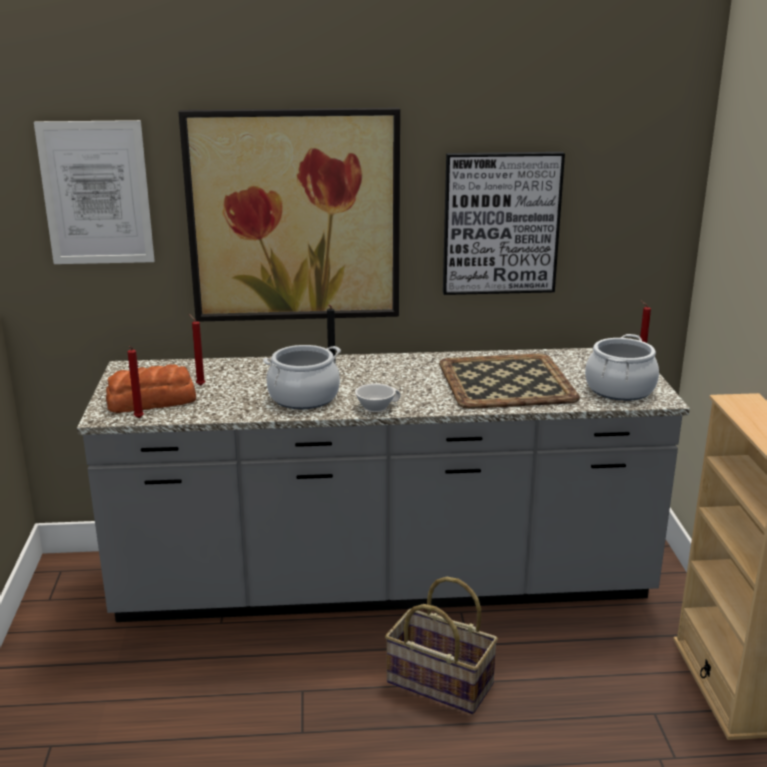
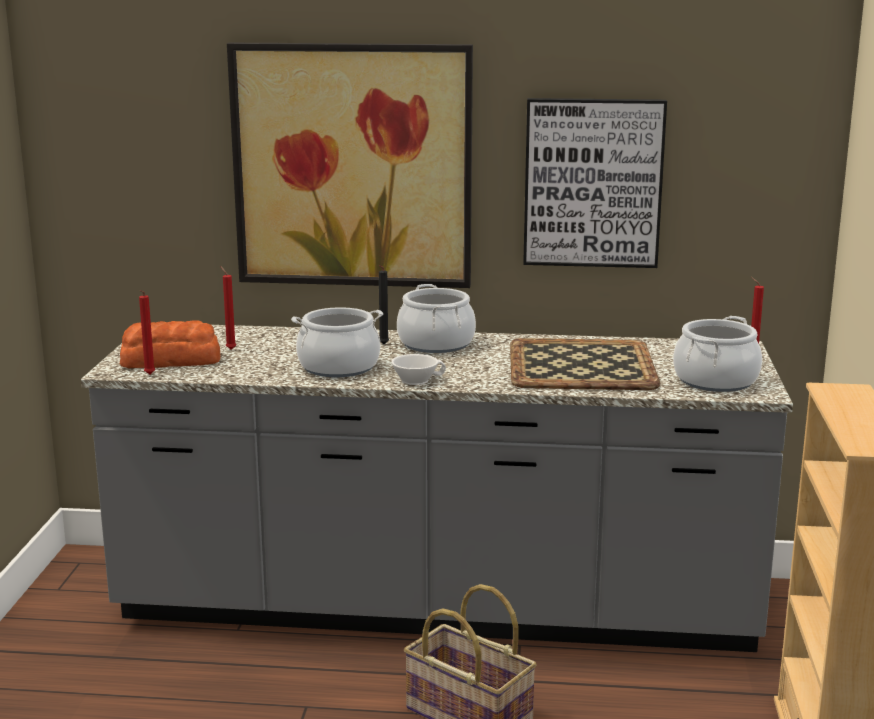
camera: 10 degrees right, 5 degrees down
picture [34,120,155,264] -> none
none -> cooking pot [397,284,476,353]

